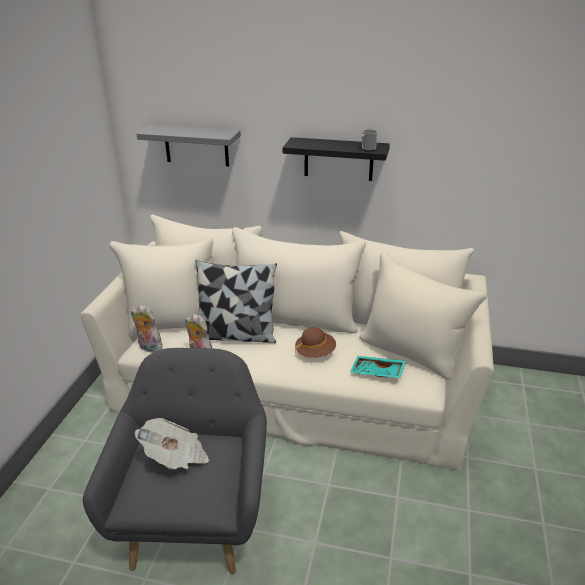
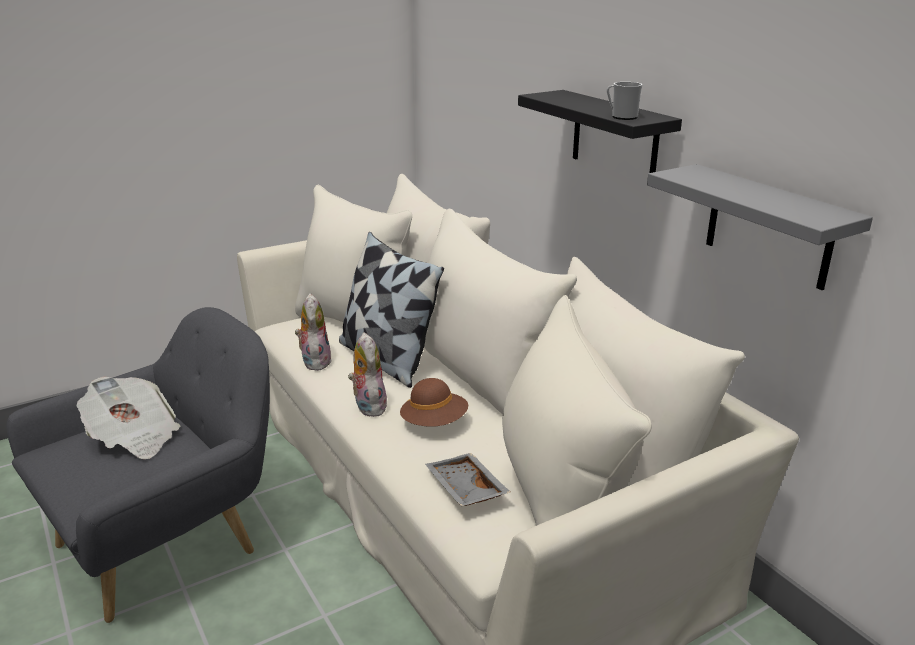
camera: 45 degrees right, 5 degrees down
plush toy [131,305,162,353] -> plush toy moved to [348,332,387,417]
grey shelf [136,125,241,166] -> grey shelf moved to [647,164,873,290]
turquoise tray [350,356,406,378] -> grey tray [425,453,510,506]

